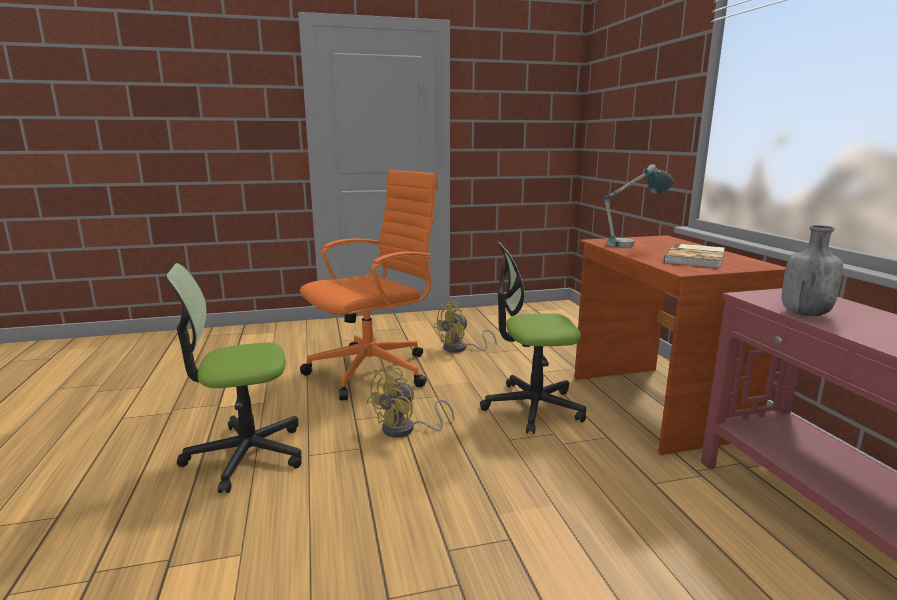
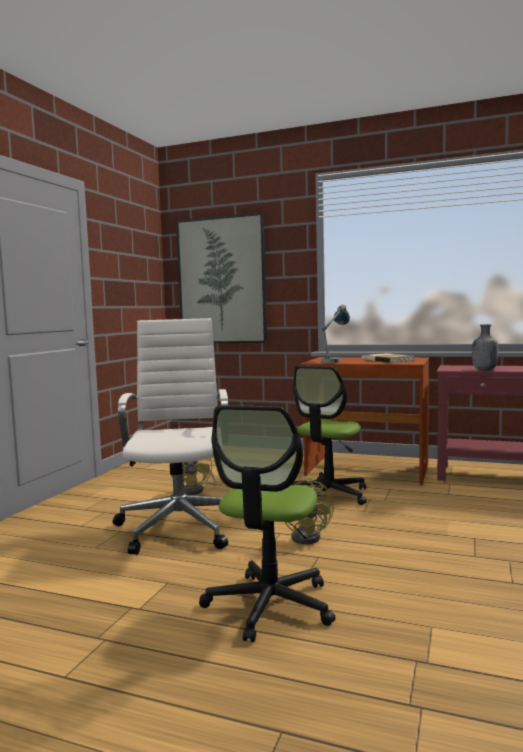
camera: 55 degrees left, 10 degrees down
orange office chair [300,170,438,401] -> white office chair [113,318,228,555]
none -> picture [176,213,267,343]

